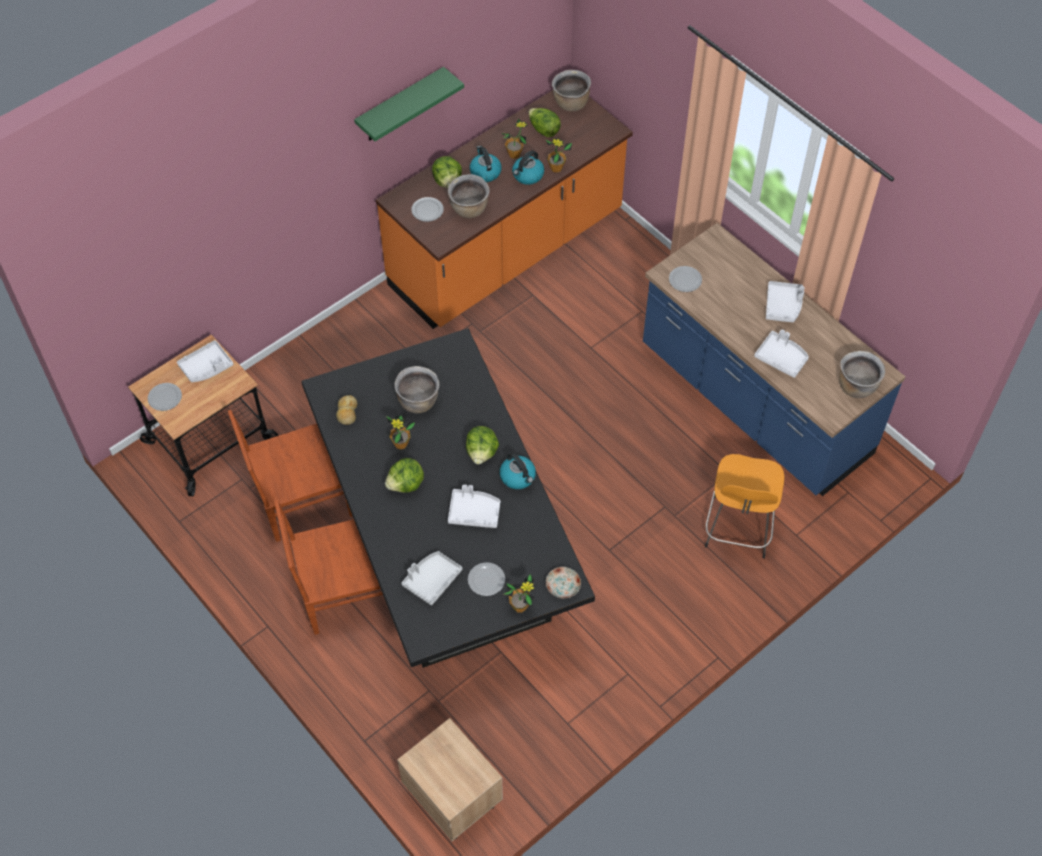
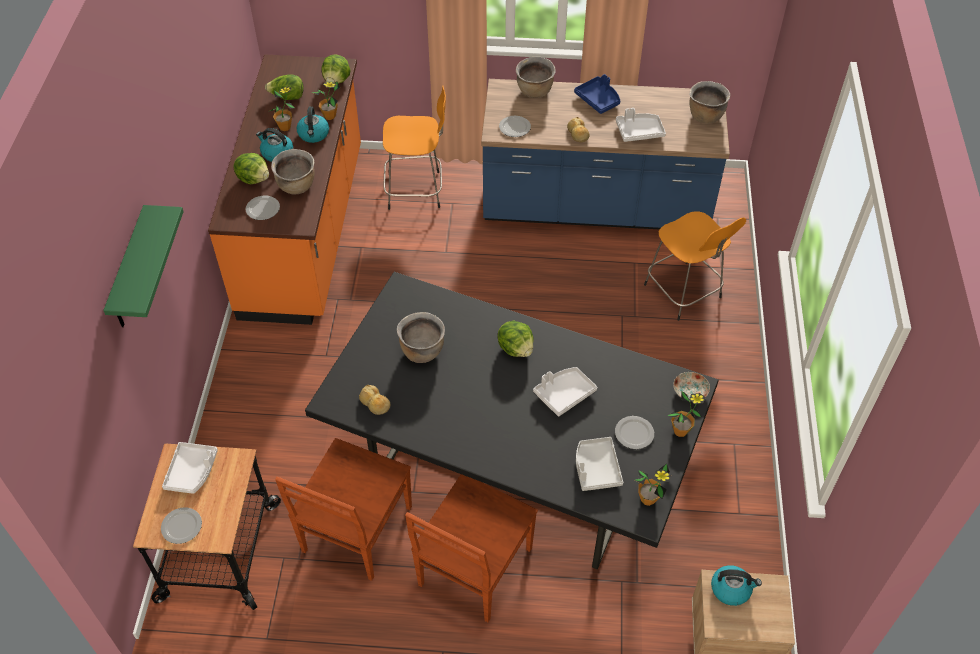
camera: 45 degrees left, 5 degrees down
green shelf [354,67,464,141] -> green shelf moved to [103,205,184,327]
lettuce [385,458,424,493] -> lettuce moved to [322,55,350,84]
potted plant [386,416,415,450] -> potted plant moved to [635,464,671,506]
kettle [500,452,536,489] -> kettle moved to [711,565,762,606]
brown cooking pot [552,70,591,111] -> brown cooking pot moved to [516,57,555,98]
white tray [766,281,804,322] -> blue tray [574,74,620,114]
none -> orange stool [383,86,446,210]
none -> bread [567,117,589,142]

